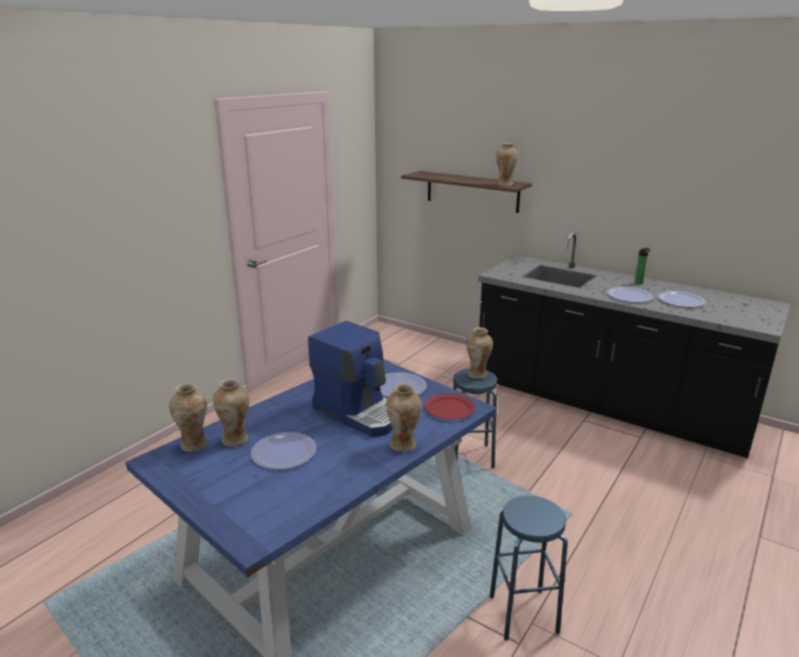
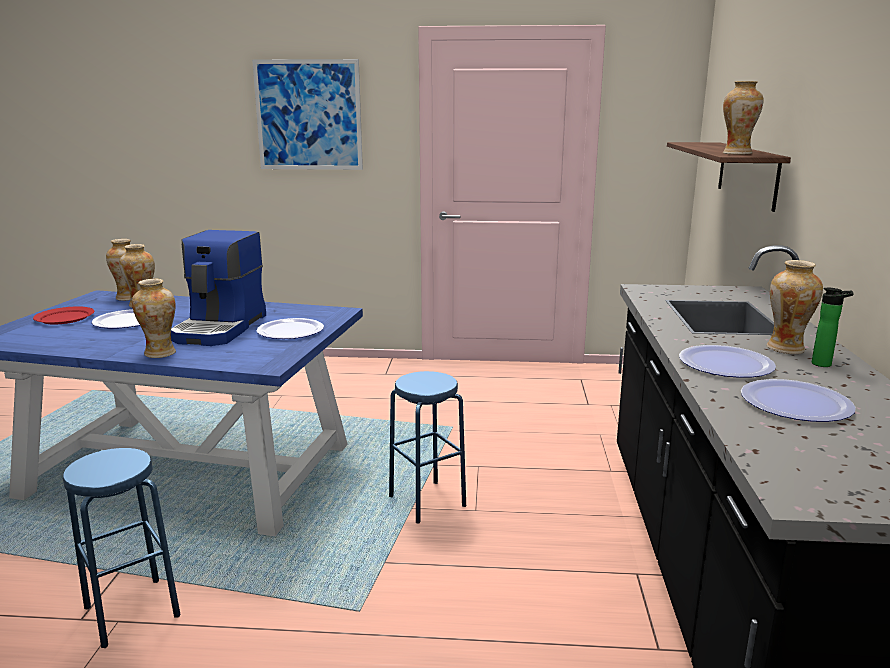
camera: 60 degrees right, 5 degrees down
red plate [424,393,475,420] -> red plate moved to [33,306,94,324]
vase [467,327,493,379] -> vase moved to [767,260,823,354]
none -> picture [252,59,363,170]

